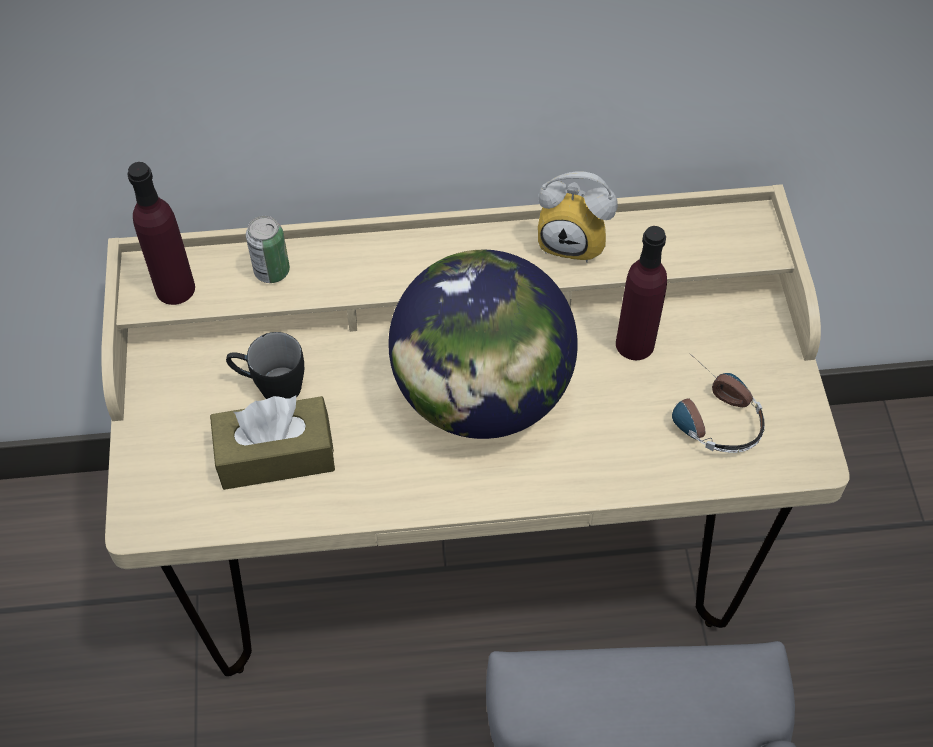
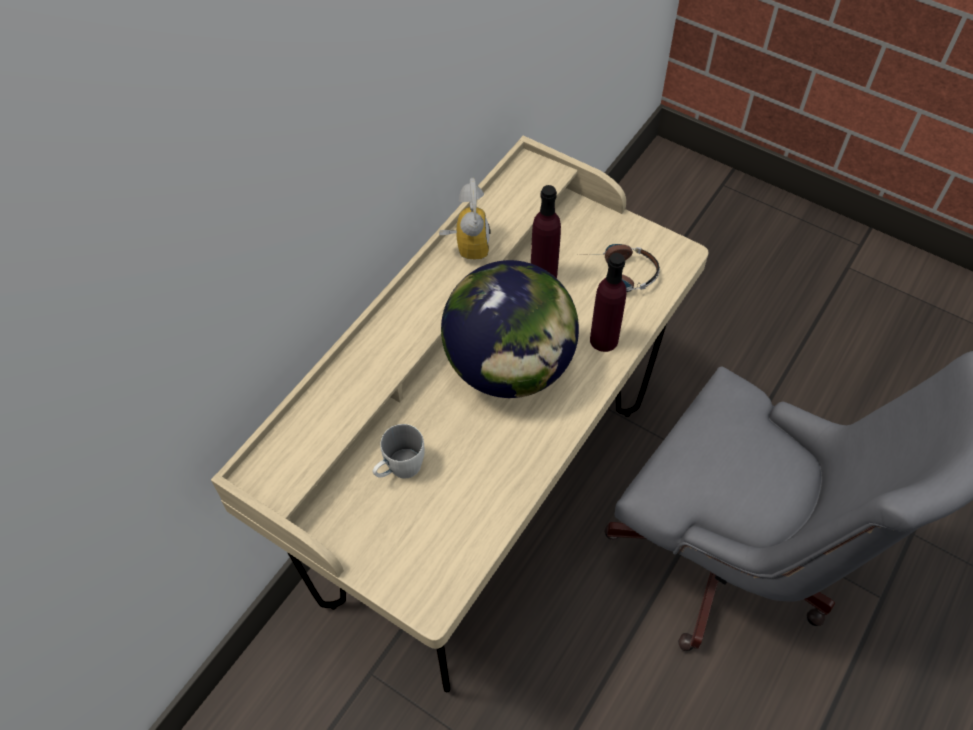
camera: 50 degrees left, 0 degrees up
purple bottle [127,162,195,305] -> purple bottle moved to [590,253,627,352]
brown tissue box [210,395,335,490] -> none
black mug [226,332,304,399] -> white mug [372,424,425,479]
can [246,216,290,283] -> none
alarm clock [538,171,618,263] -> alarm clock turned 60 degrees counterclockwise [439,178,490,260]

